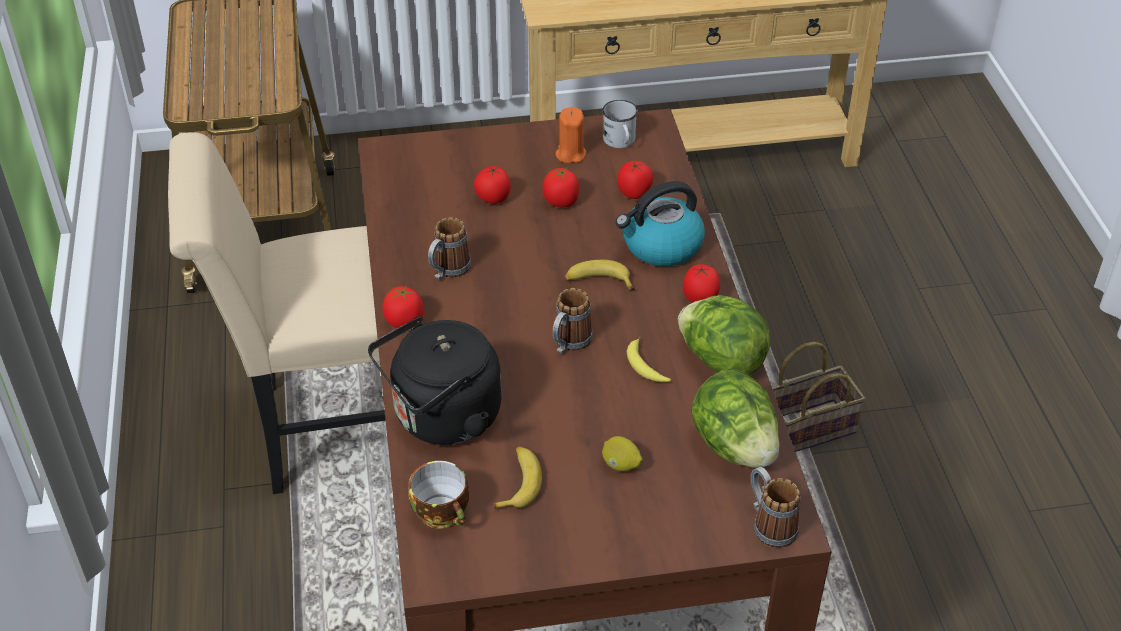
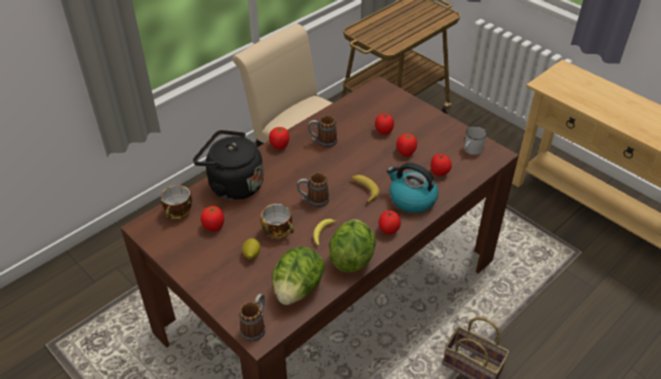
camera: 55 degrees right, 0 degrees up
banana [494,446,542,509] -> tomato [201,206,224,231]
orange candle [555,107,586,164] -> none
none -> cup [261,204,294,238]

